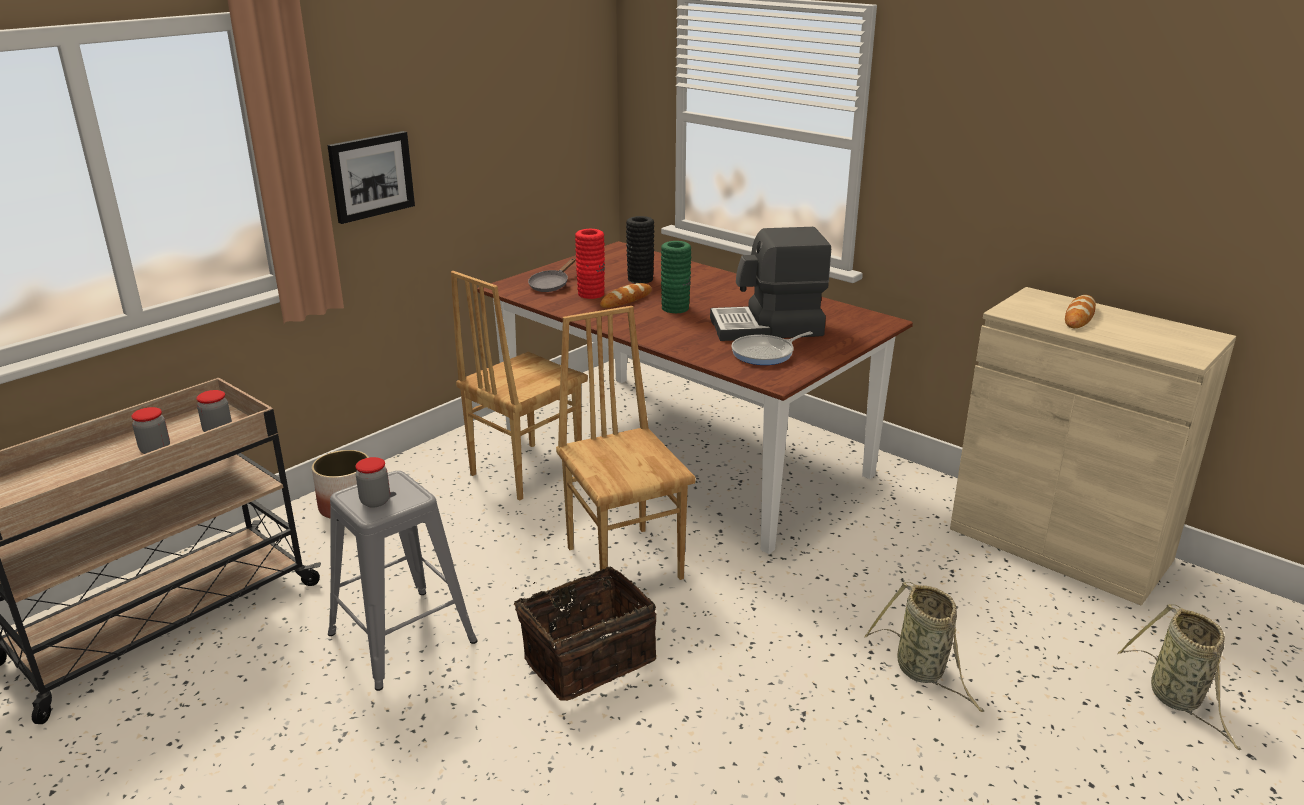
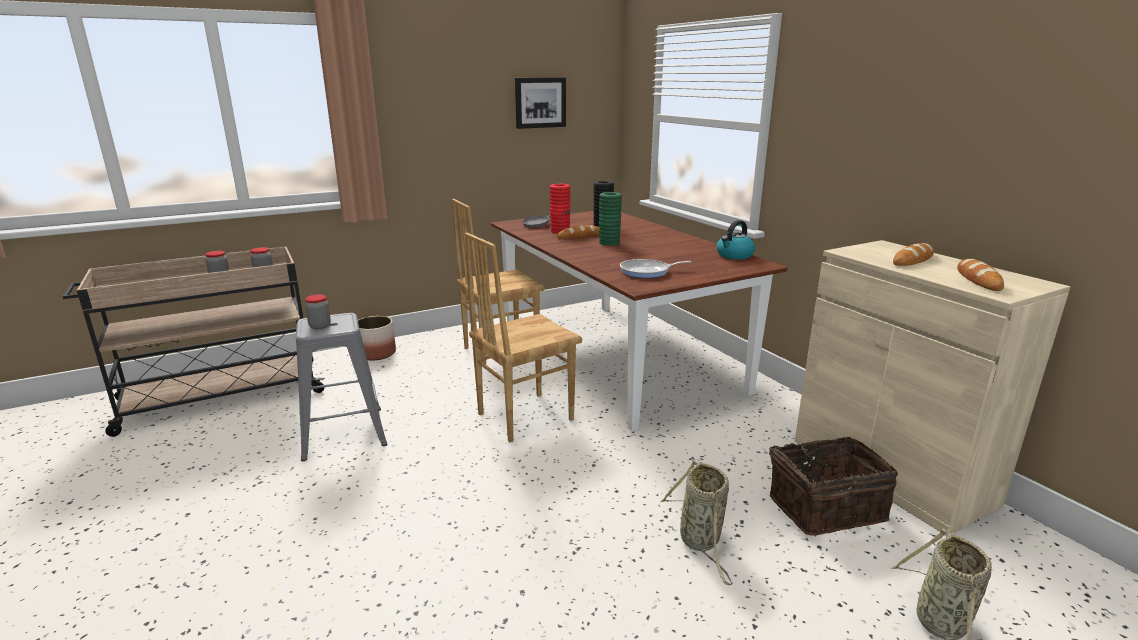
camera: 20 degrees right, 5 degrees down
picture [327,131,415,224] -> picture moved to [515,78,566,129]
basket [514,567,656,701] -> basket moved to [767,437,898,536]
brown chair [556,306,696,581] -> brown chair turned 120 degrees counterclockwise [465,233,582,442]
coffee machine [710,227,831,341] -> none
none -> kettle [717,220,755,259]
none -> bread [957,259,1004,291]

